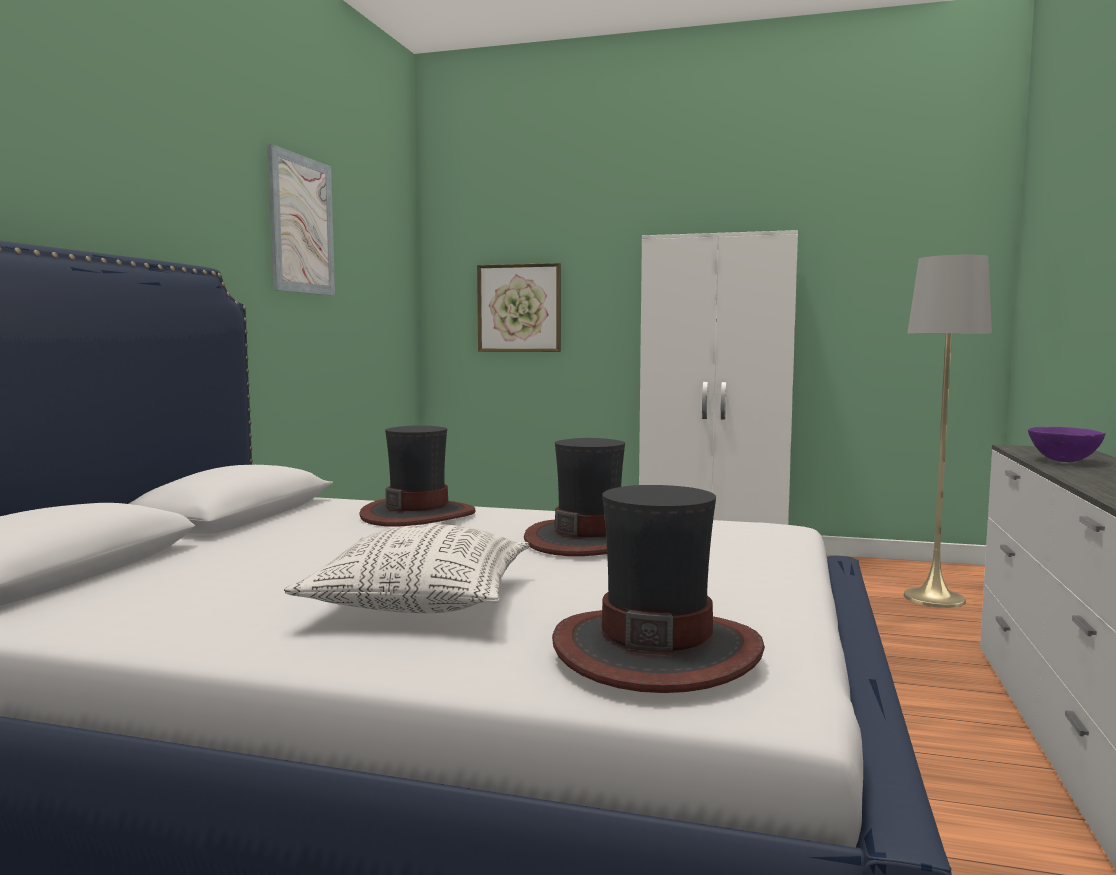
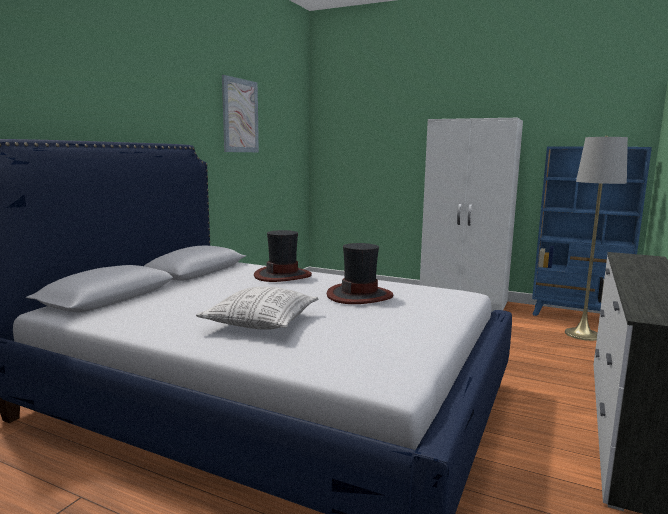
camera: 10 degrees right, 5 degrees up
picture [477,263,561,352] -> none
hat [552,485,765,693] -> none
purple bowl [1028,427,1106,462] -> none
none -> blue bookcase [532,146,652,316]

